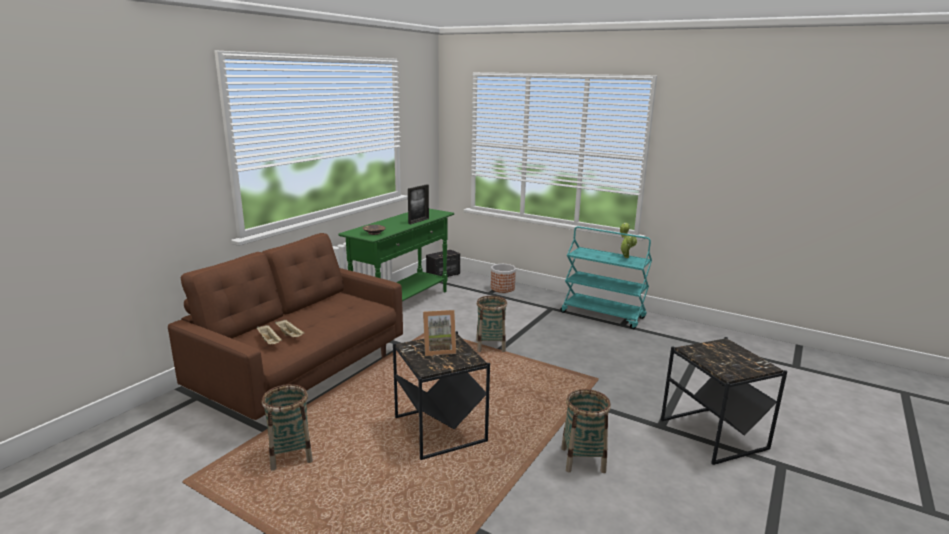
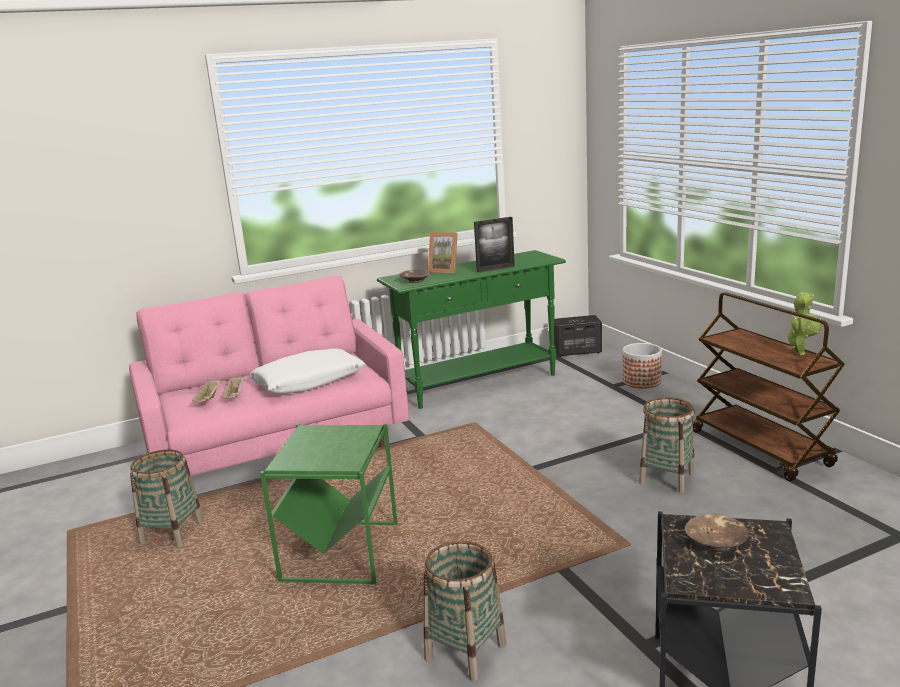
camera: 35 degrees right, 0 degrees up
brown sofa [168,233,403,420] -> pink sofa [129,275,409,476]
black side table [393,331,490,460] -> green side table [260,423,398,584]
picture frame [423,310,456,356] -> picture frame moved to [428,232,458,273]
basket [476,296,507,352] -> basket moved to [639,397,695,493]
turquoise cart [560,226,652,329] -> brown cart [693,292,845,481]
none -> white pillow [249,349,366,394]
none -> brown bowl [685,513,749,552]

